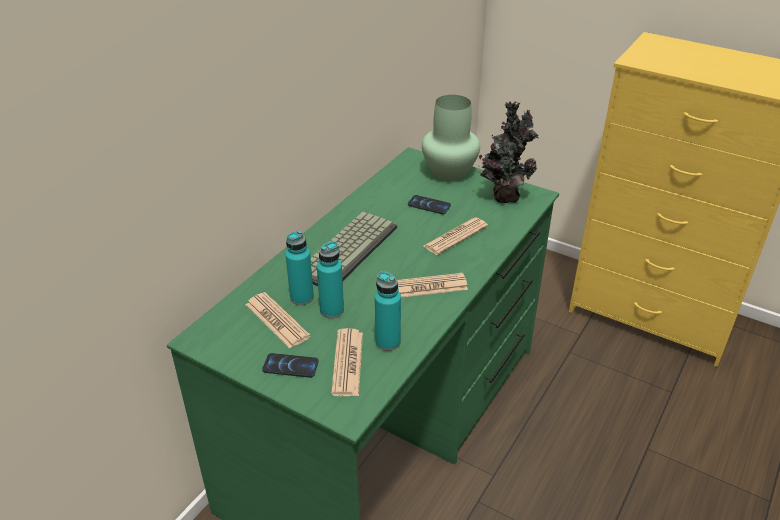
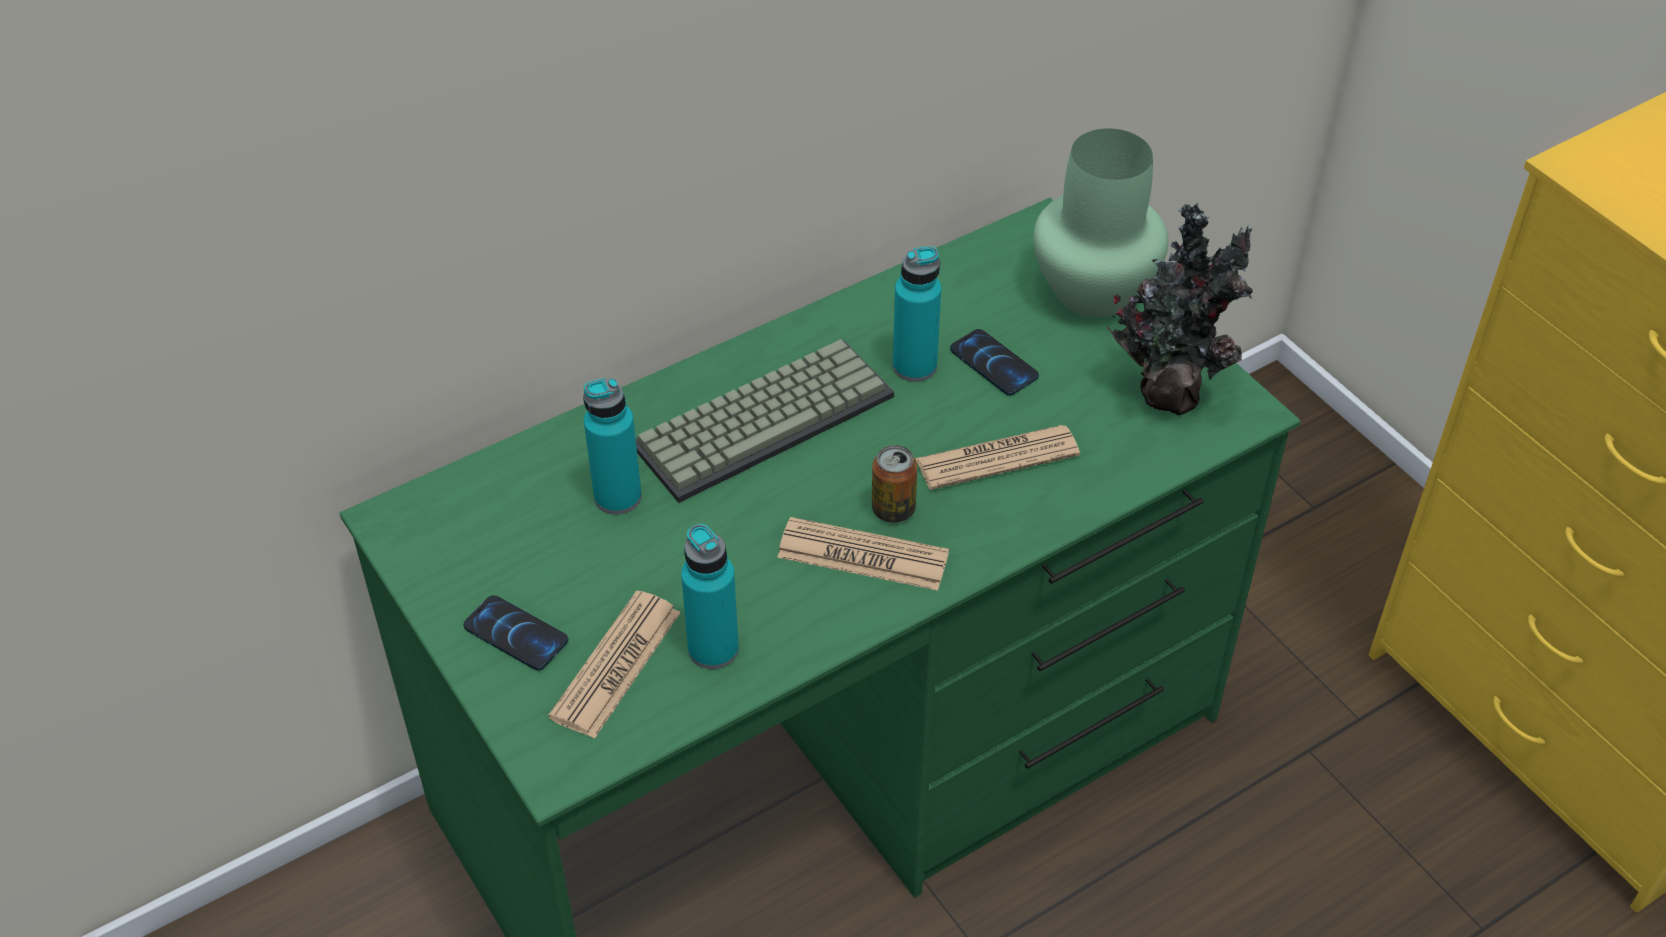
camera: 25 degrees right, 10 degrees up
newspaper [246,292,311,349] -> none
turquoise bottle [317,241,344,318] -> turquoise bottle moved to [893,246,941,382]
none -> can [872,445,917,523]

